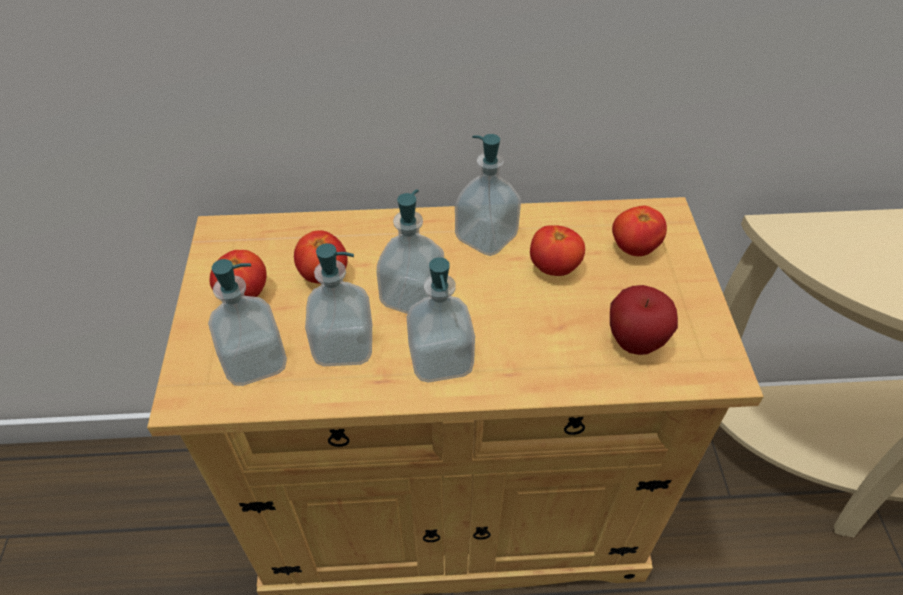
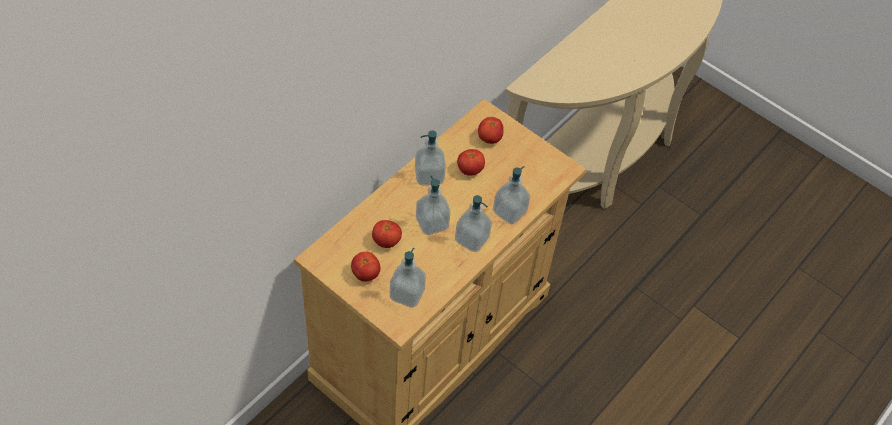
camera: 50 degrees left, 5 degrees up
soap dispenser [305,243,372,366] -> soap dispenser moved to [493,166,530,224]
apple [610,285,678,355] -> none

